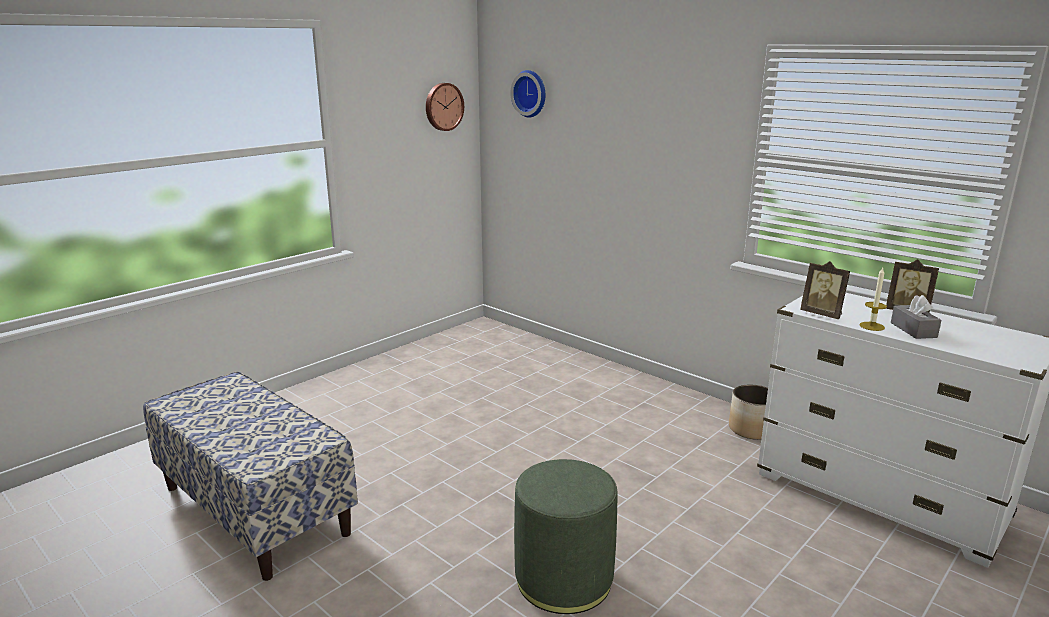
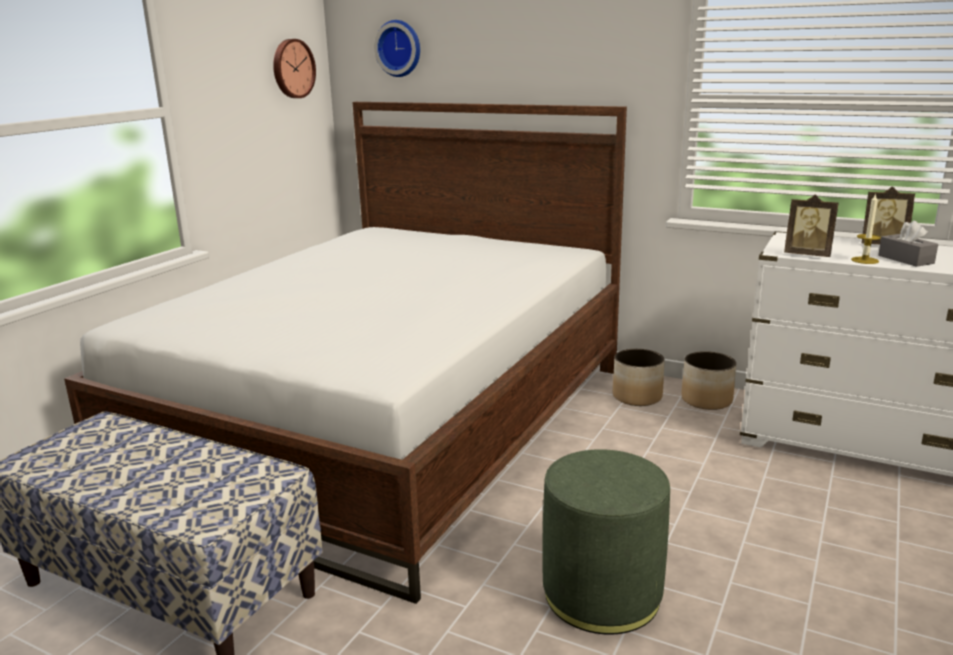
camera: 15 degrees left, 0 degrees up
none -> bed [64,102,627,604]
none -> planter [613,349,665,406]

